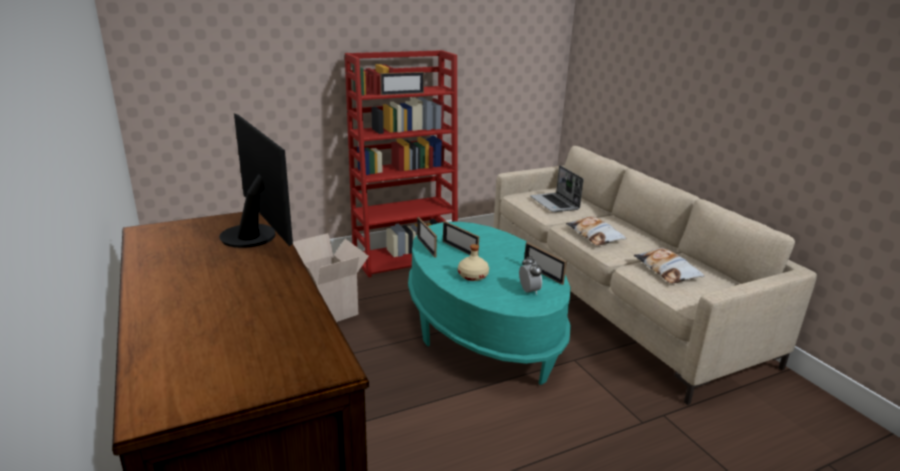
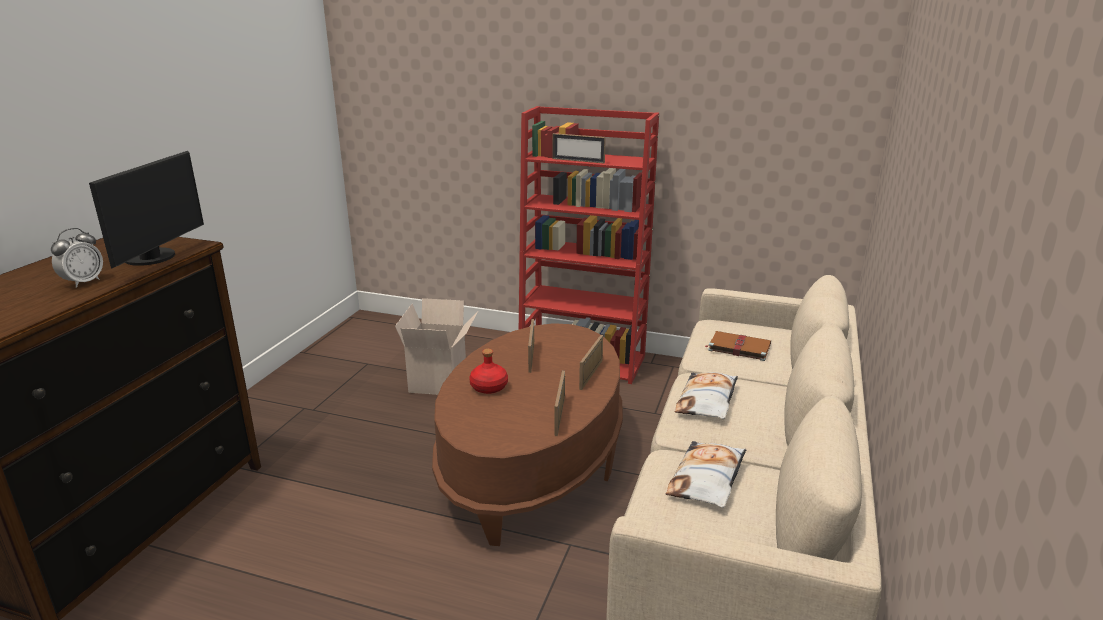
camera: 45 degrees right, 0 degrees up
turquoise coffee table [408,221,571,385] -> brown coffee table [432,323,623,546]
picture frame [417,217,437,258] -> picture frame moved to [579,335,603,390]
beige bottle [458,244,489,281] -> red bottle [469,349,508,394]
alarm clock [519,255,542,295] -> alarm clock moved to [51,228,103,288]
laptop [530,165,583,212] -> brown book [705,331,771,361]

